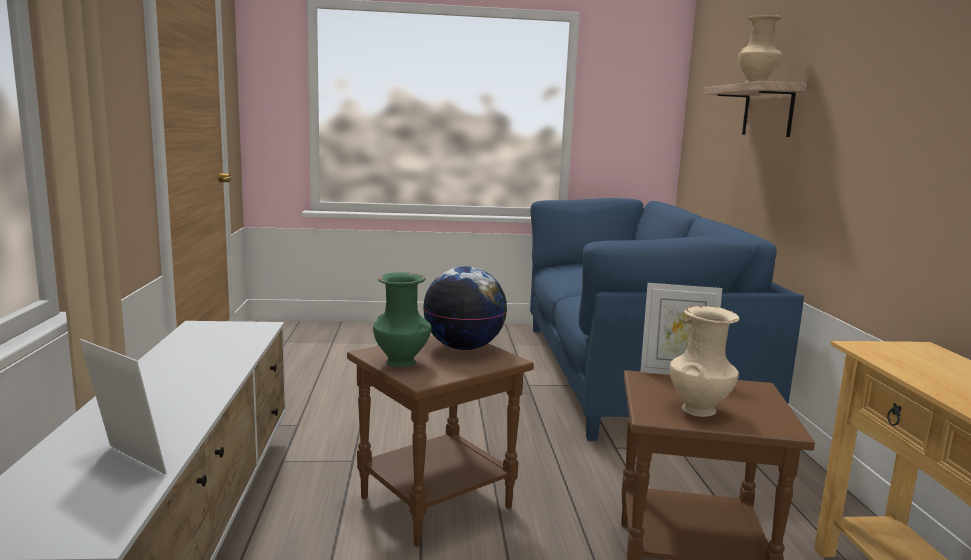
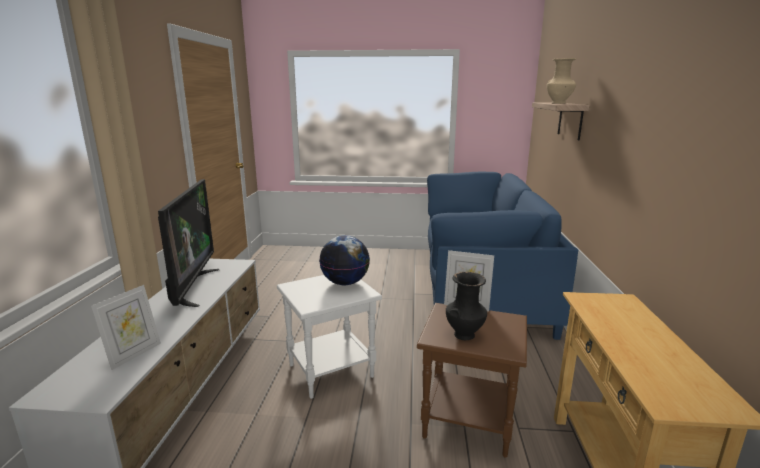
camera: 10 degrees right, 5 degrees up
picture frame [79,339,167,474] -> picture frame turned 75 degrees clockwise [91,285,161,370]
brown side table [347,335,534,547] -> white side table [277,275,382,399]
green vase [373,272,431,367] -> none
beige vase [669,306,739,417] -> black vase [446,272,487,340]
none -> television [158,179,219,307]

